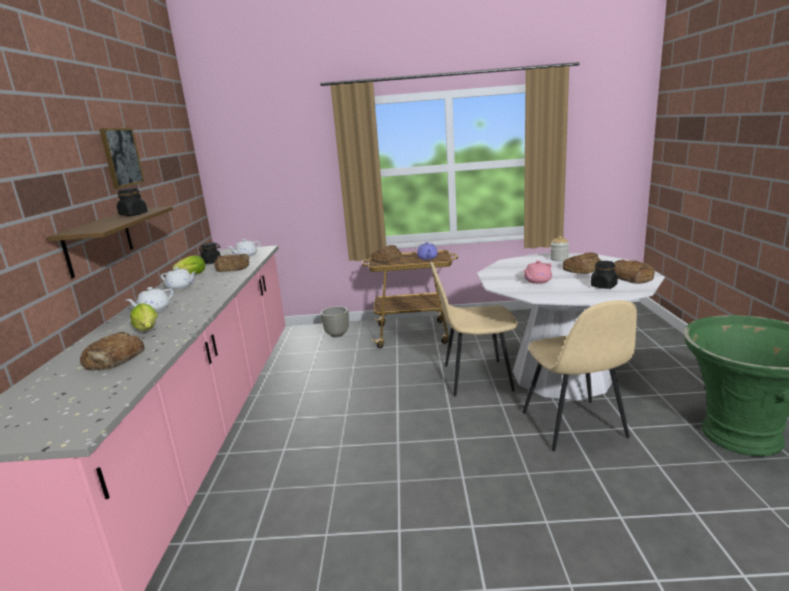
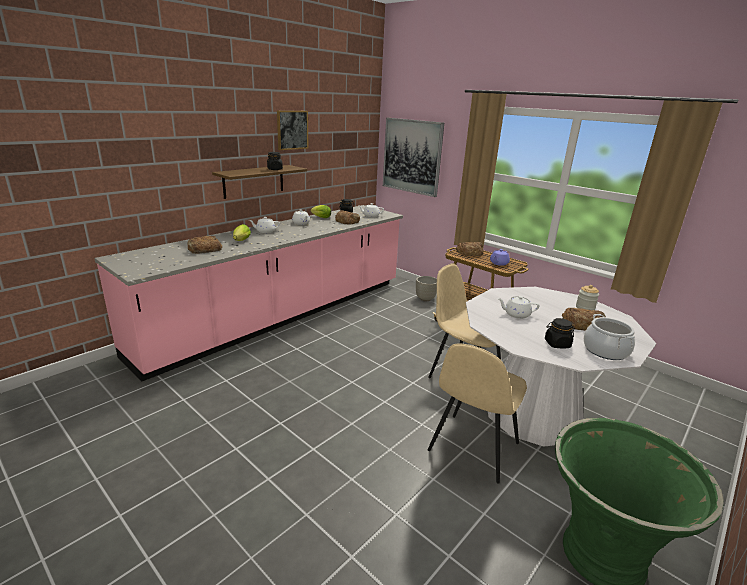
camera: 40 degrees right, 5 degrees up
pink teapot [523,261,552,284] -> white teapot [497,296,540,319]
bread [614,260,655,284] -> cooking pot [584,314,635,360]
none -> picture [383,118,444,197]

